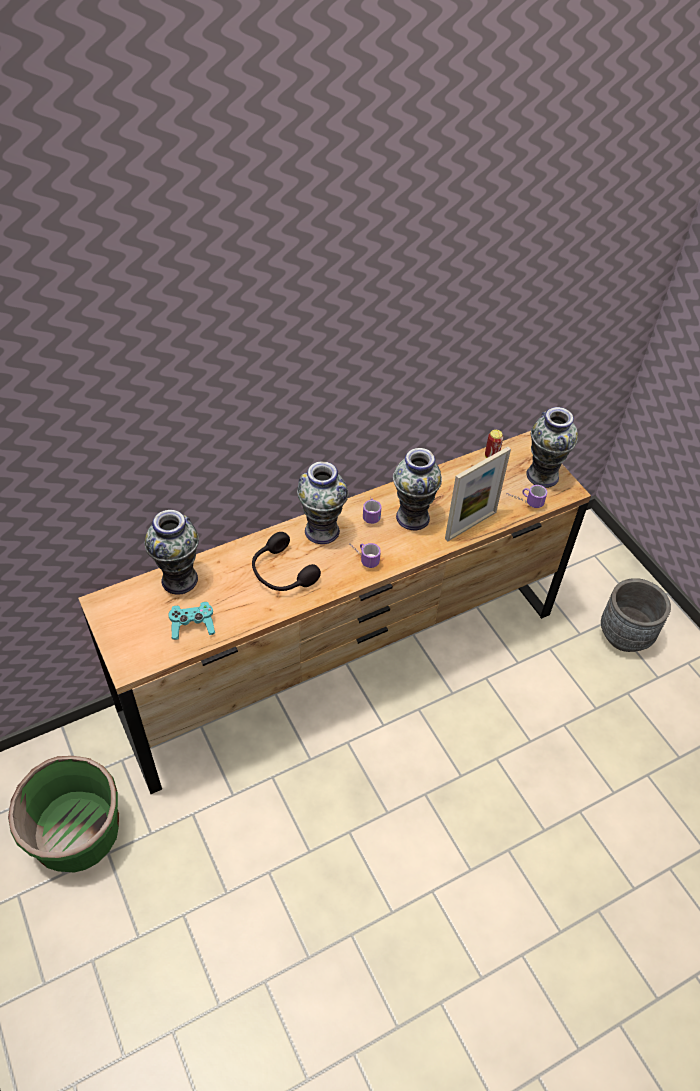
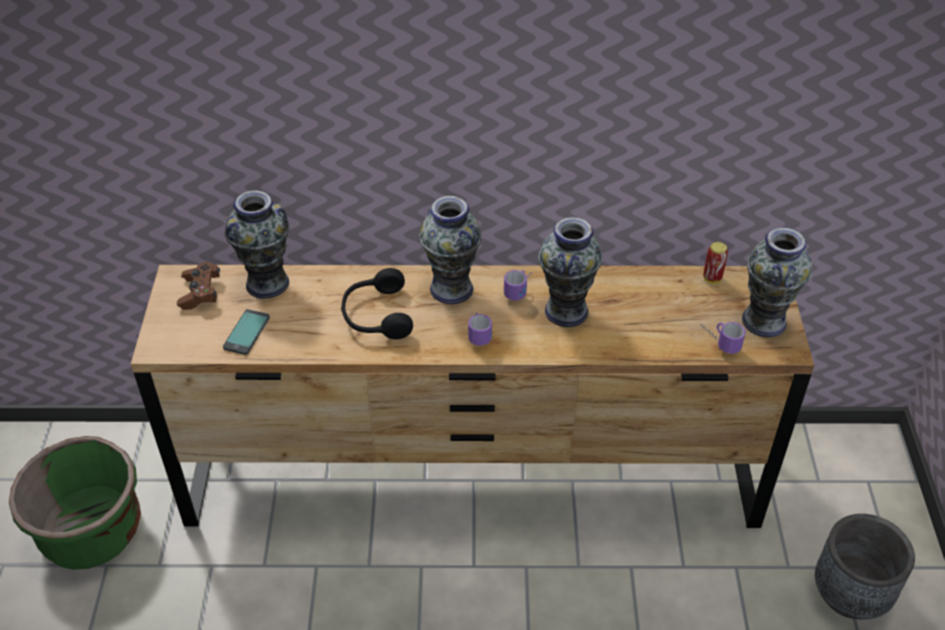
camera: 30 degrees right, 5 degrees down
turquoise game controller [168,602,215,640] -> phone [223,309,270,355]
picture frame [445,447,511,542] -> none
none -> brown game controller [177,262,220,310]

